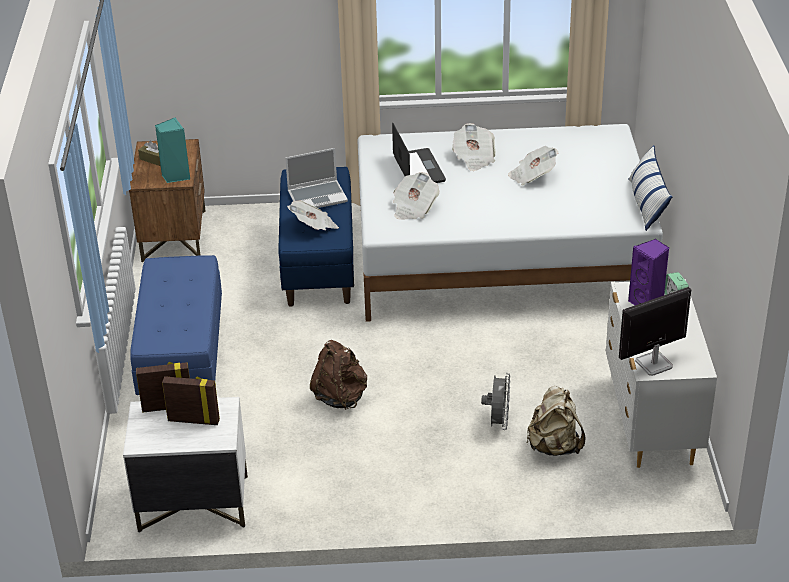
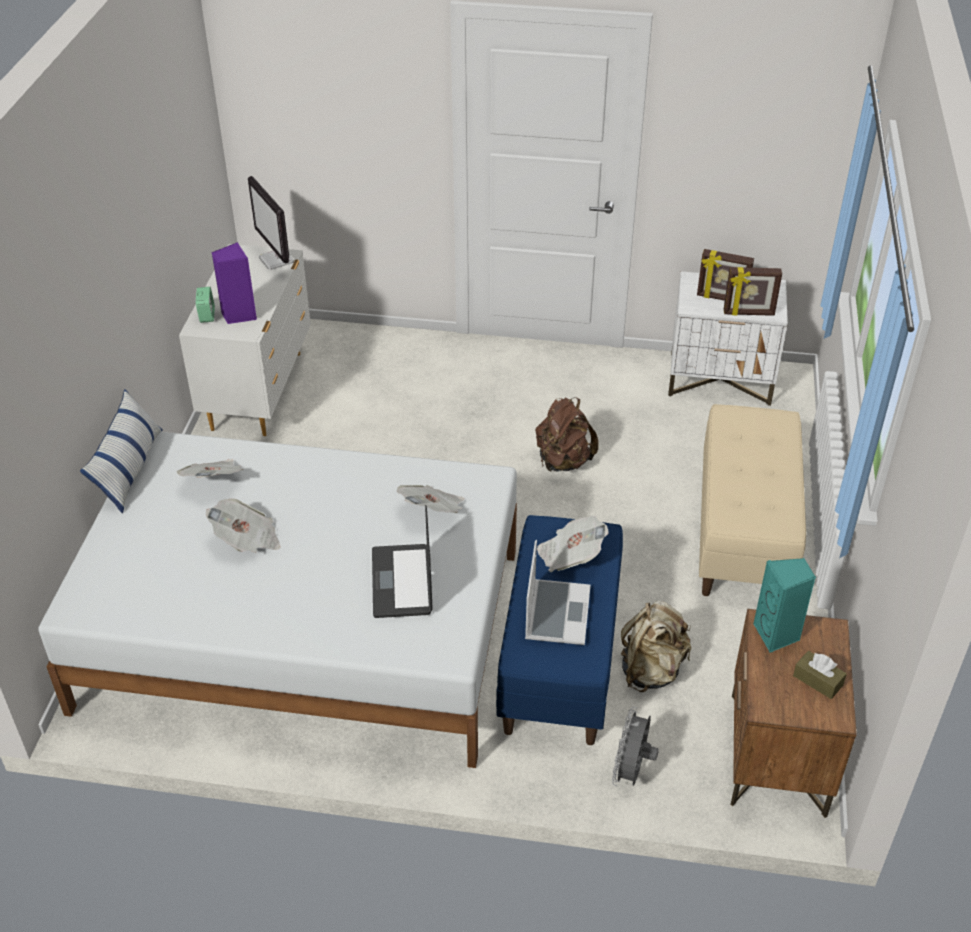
camera: 170 degrees left, 5 degrees up
blue bench [131,255,222,395] -> beige bench [699,404,806,596]
laptop [285,148,348,208] -> laptop turned 105 degrees clockwise [525,540,591,645]
newspaper [452,123,496,171] -> newspaper moved to [177,459,243,478]
grey fan [481,373,510,430] -> grey fan moved to [612,707,659,786]
beige backpack [527,386,586,456] -> beige backpack moved to [621,601,691,692]
monitor [619,287,691,376] -> monitor turned 75 degrees clockwise [248,176,294,270]

